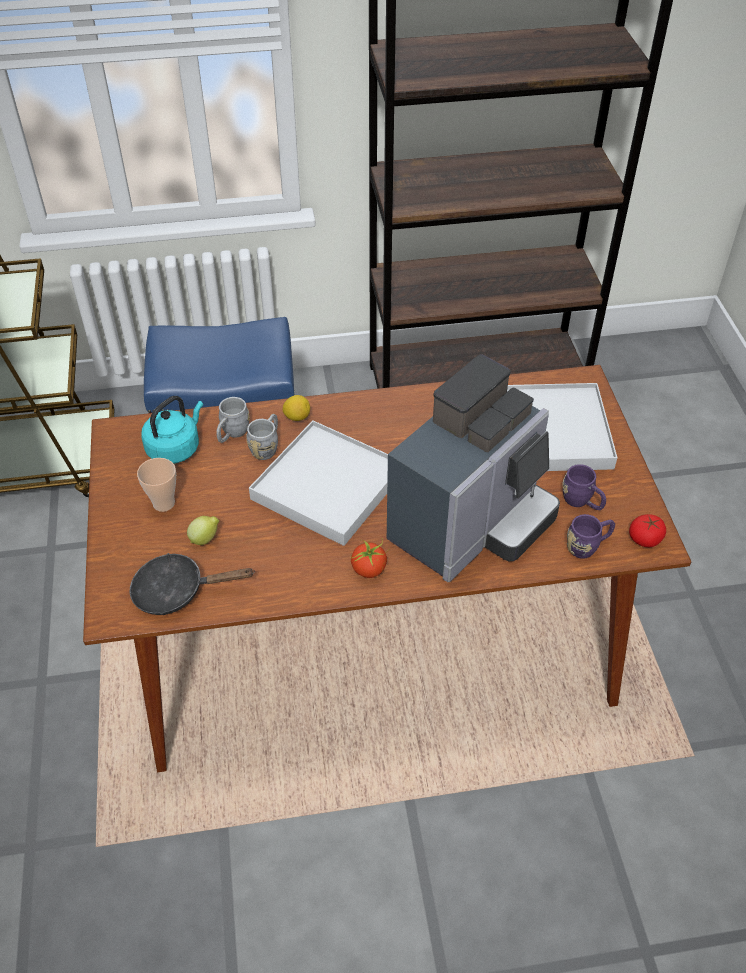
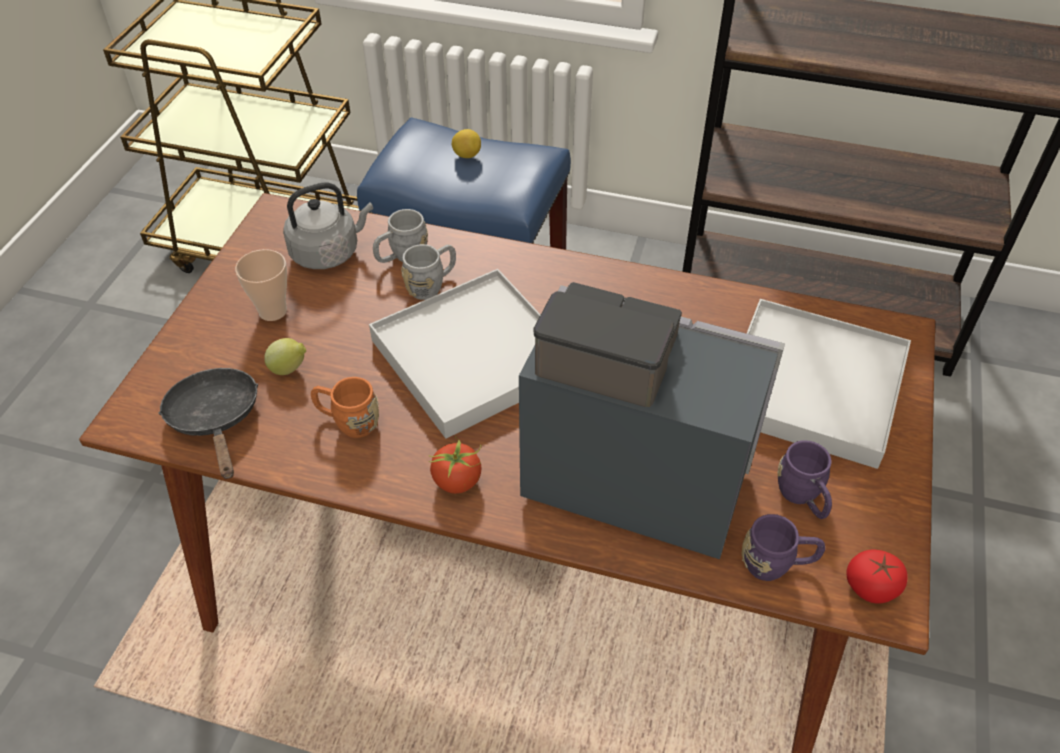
camera: 25 degrees right, 0 degrees up
black frying pan [130,553,255,615] -> black frying pan turned 45 degrees clockwise [158,368,258,479]
turquoise kettle [141,396,203,464] -> grey kettle [283,182,373,269]
lemon [282,395,310,421] -> lemon moved to [452,129,481,158]
coffee machine [387,354,560,582] -> coffee machine turned 135 degrees counterclockwise [519,282,785,559]
none -> orange mug [311,377,379,438]

